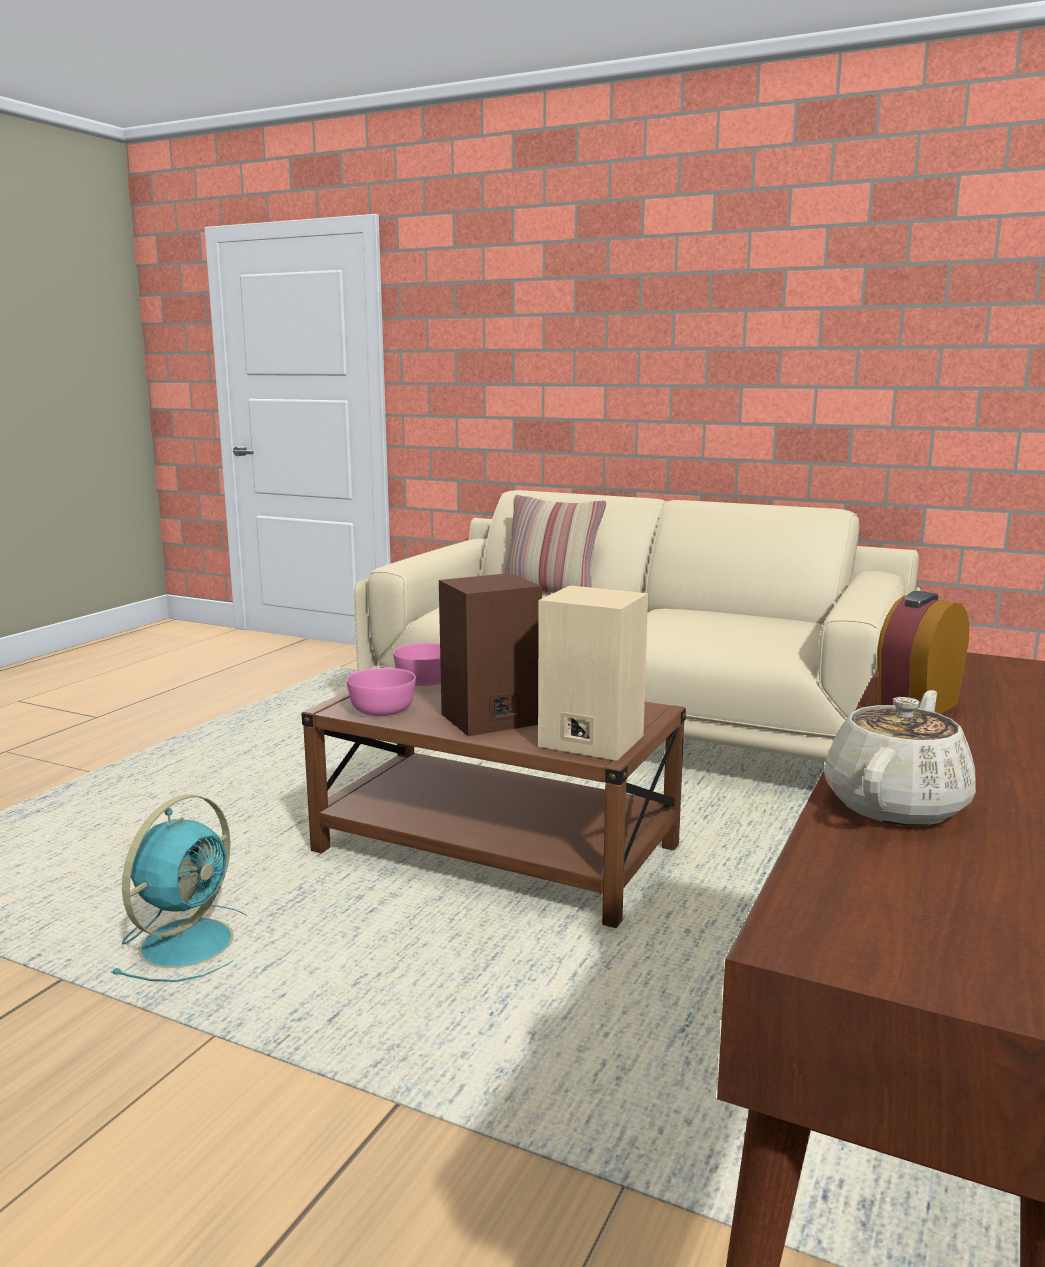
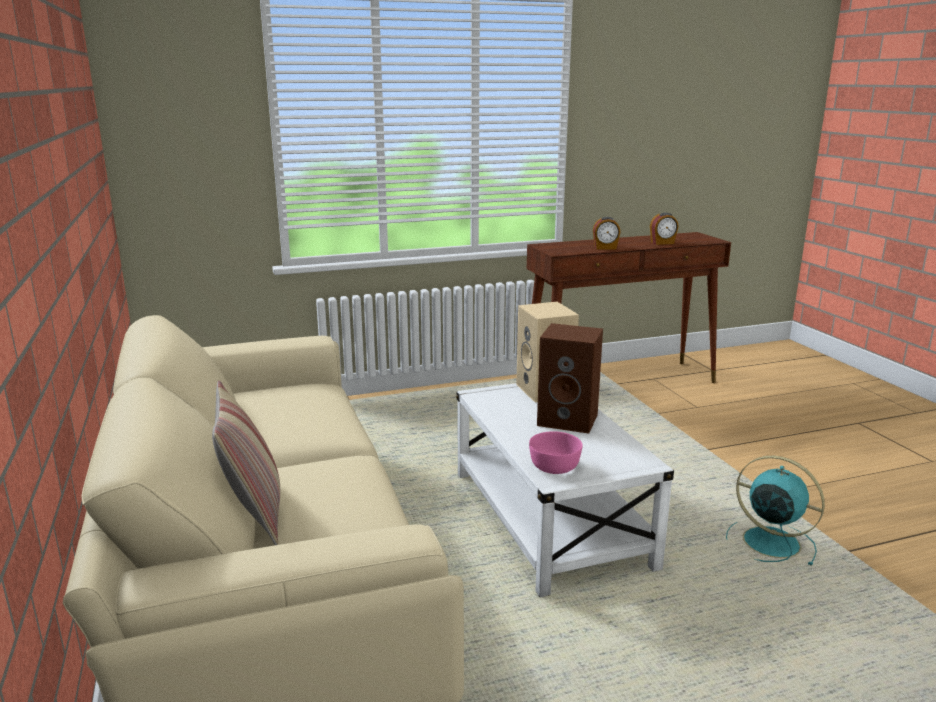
camera: 135 degrees left, 5 degrees up
turquoise fan [111,795,247,982] -> turquoise fan turned 60 degrees clockwise [726,456,825,565]
brown coffee table [301,683,686,928] -> white coffee table [456,383,674,597]
pink bowl [347,668,416,716] -> none
beige teapot [824,690,976,825] -> alarm clock [650,213,678,245]

